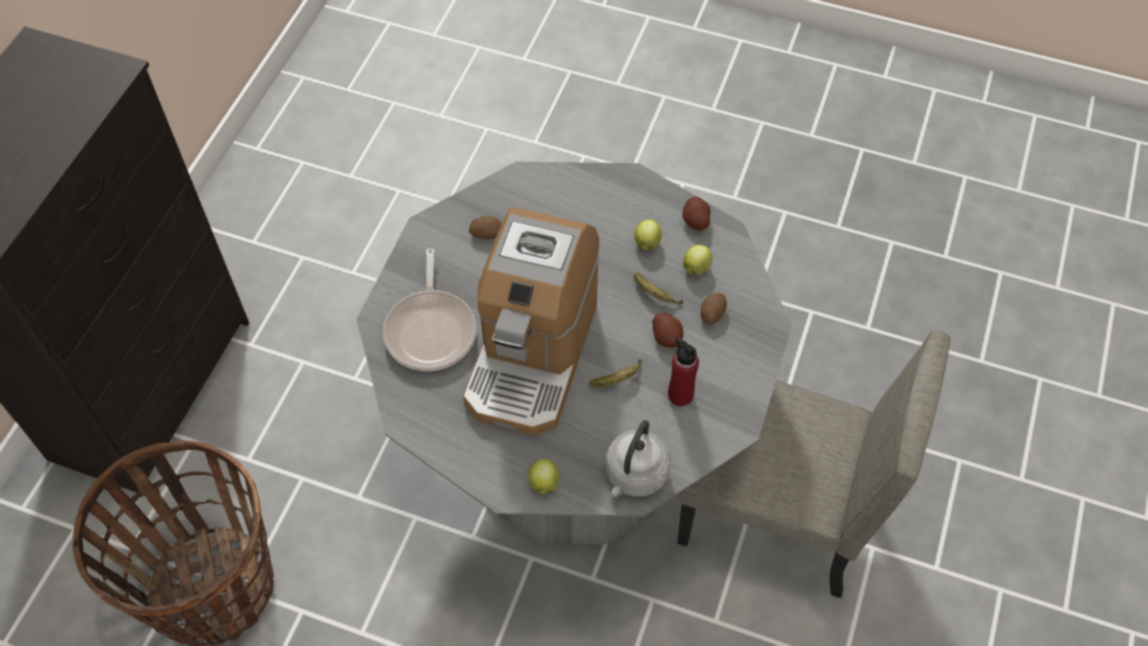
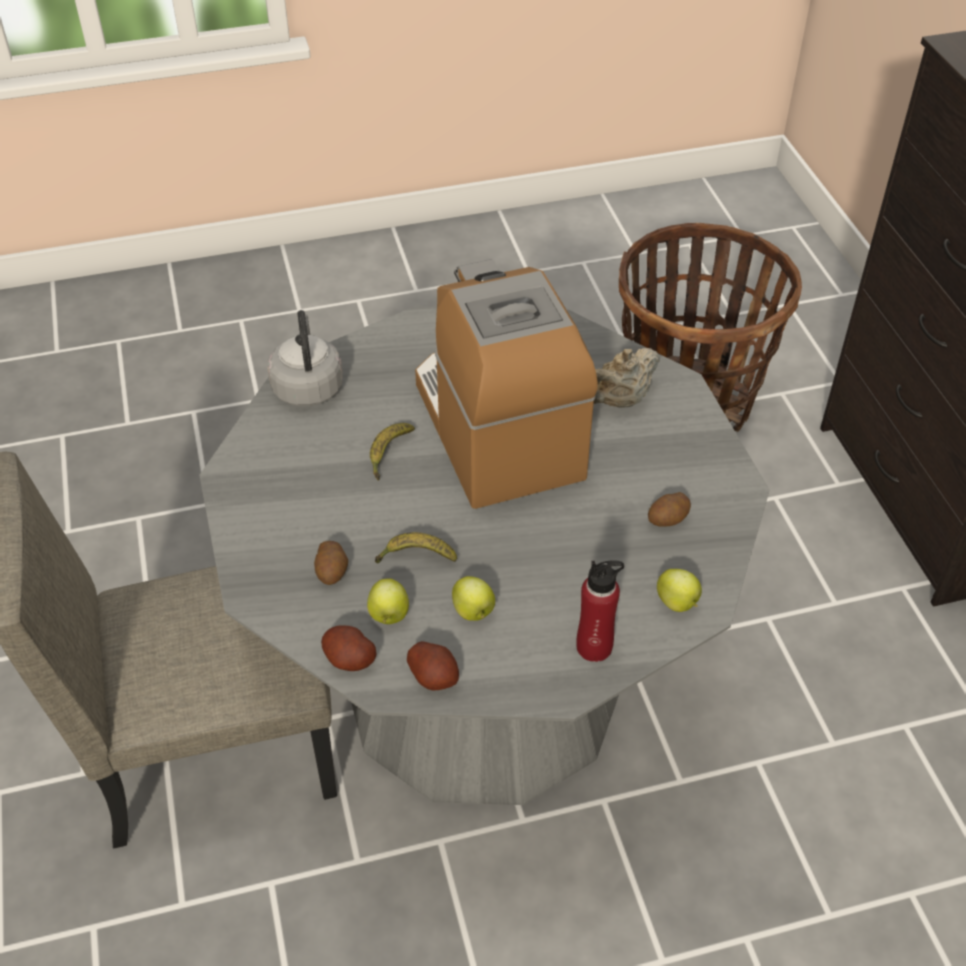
camera: 145 degrees right, 10 degrees down
frying pan [383,248,476,371] -> beige teapot [594,348,660,408]
apple [528,459,559,494] -> apple moved to [657,569,702,612]
potato [652,312,683,348] -> potato moved to [321,626,376,671]
red bottle [668,338,699,406] -> red bottle moved to [576,560,624,662]

